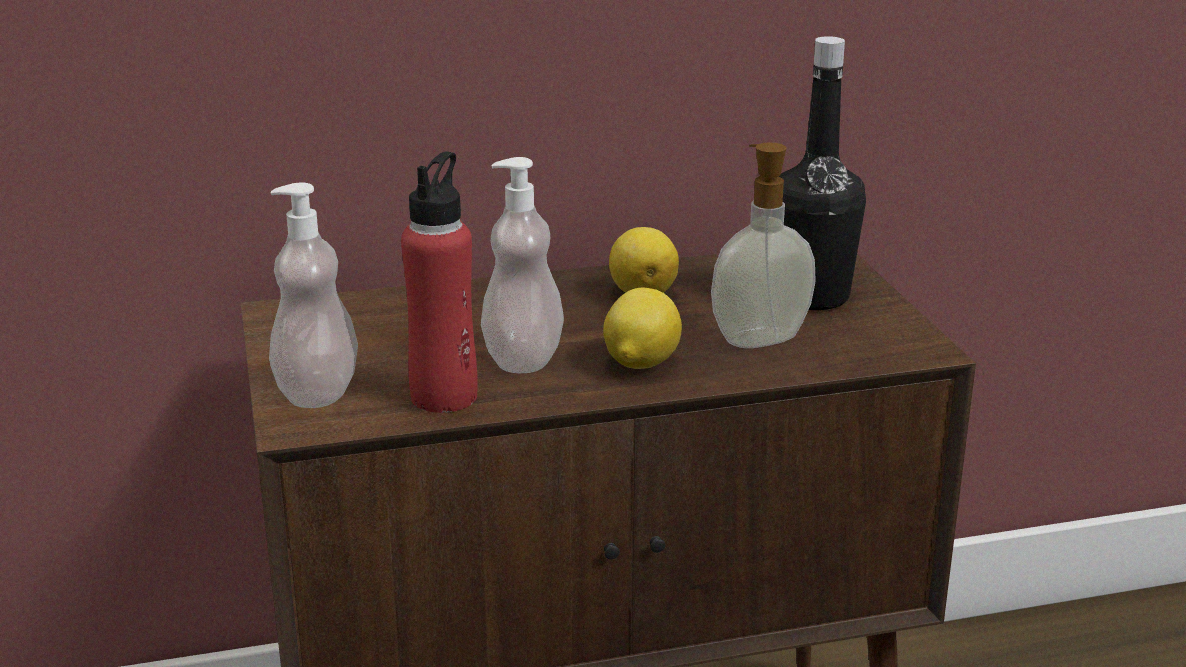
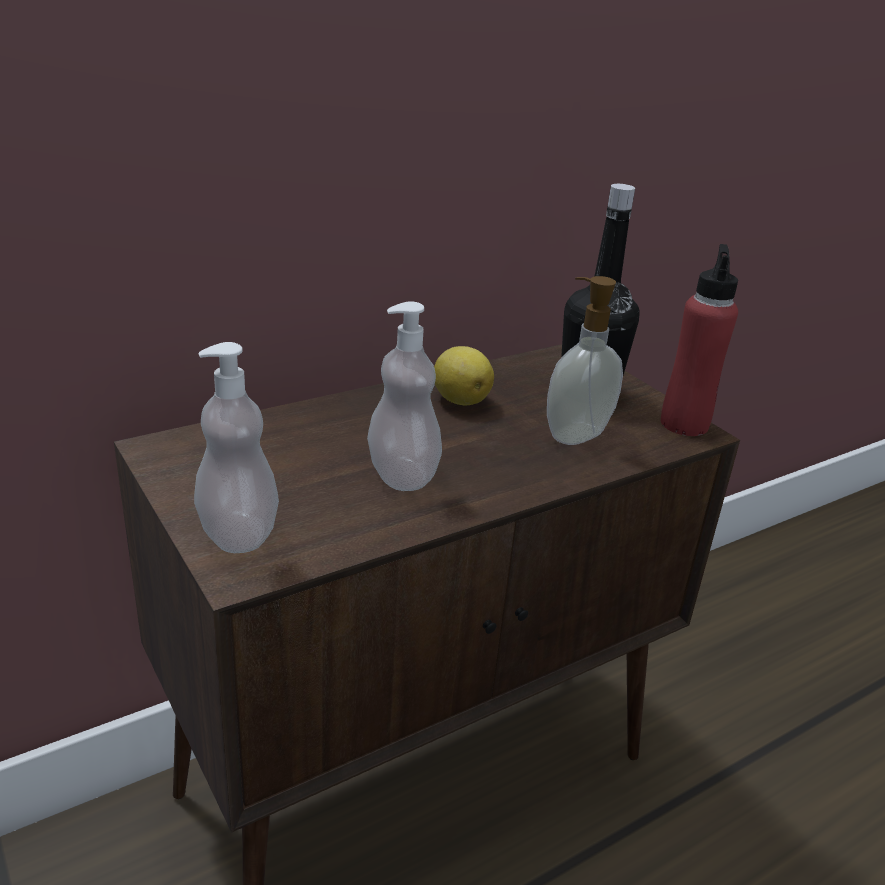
camera: 20 degrees left, 5 degrees up
red bottle [401,151,478,413] -> red bottle moved to [661,244,738,436]
lemon [603,287,682,369] -> none

